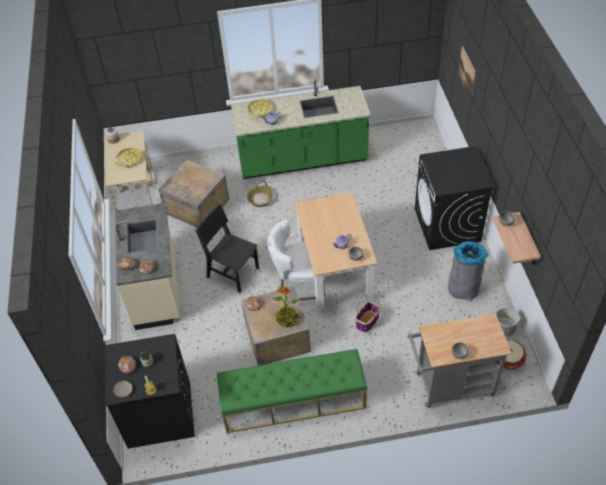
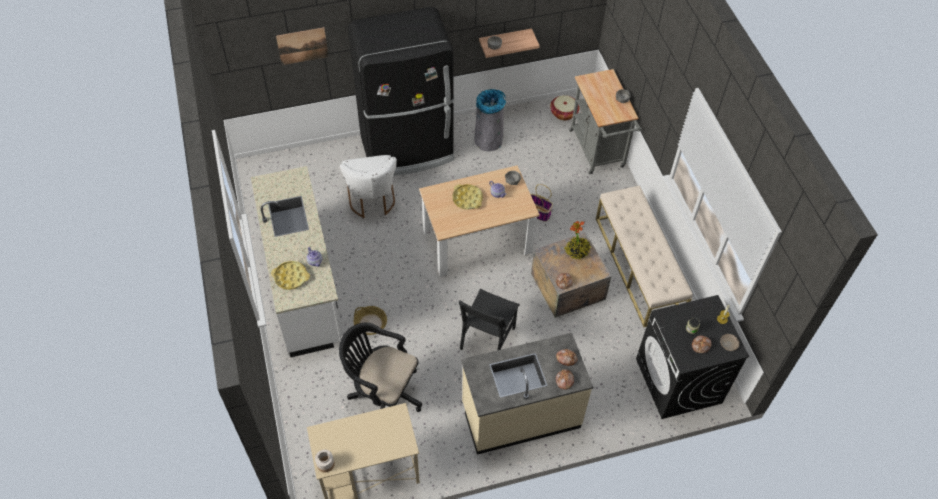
camera: 100 degrees left, 5 degrees up
yellow tray [114,148,143,167] -> yellow tray moved to [453,184,483,210]
crate [159,160,229,228] -> black office chair [339,323,422,412]
green bench [217,349,367,433] -> beige bench [596,185,693,327]
green counter [231,80,371,179] -> white counter [251,166,341,358]
white chair [267,220,325,300] -> white chair moved to [340,155,397,218]
black washing machine [415,146,494,250] -> black fridge [348,7,455,176]
grey planter [496,308,519,337] -> none

